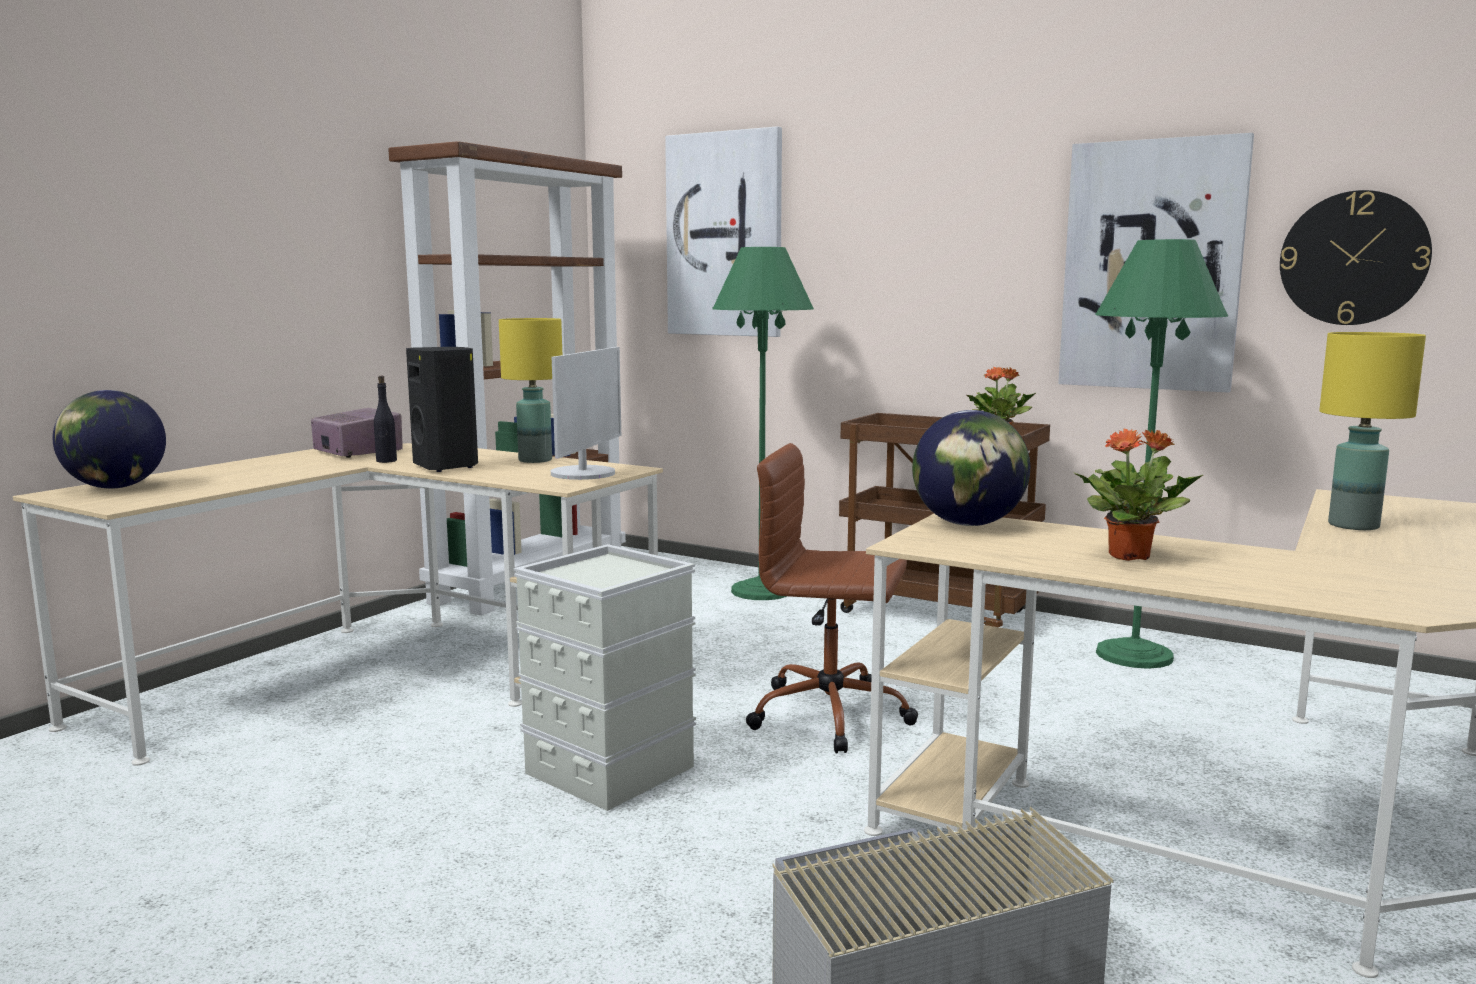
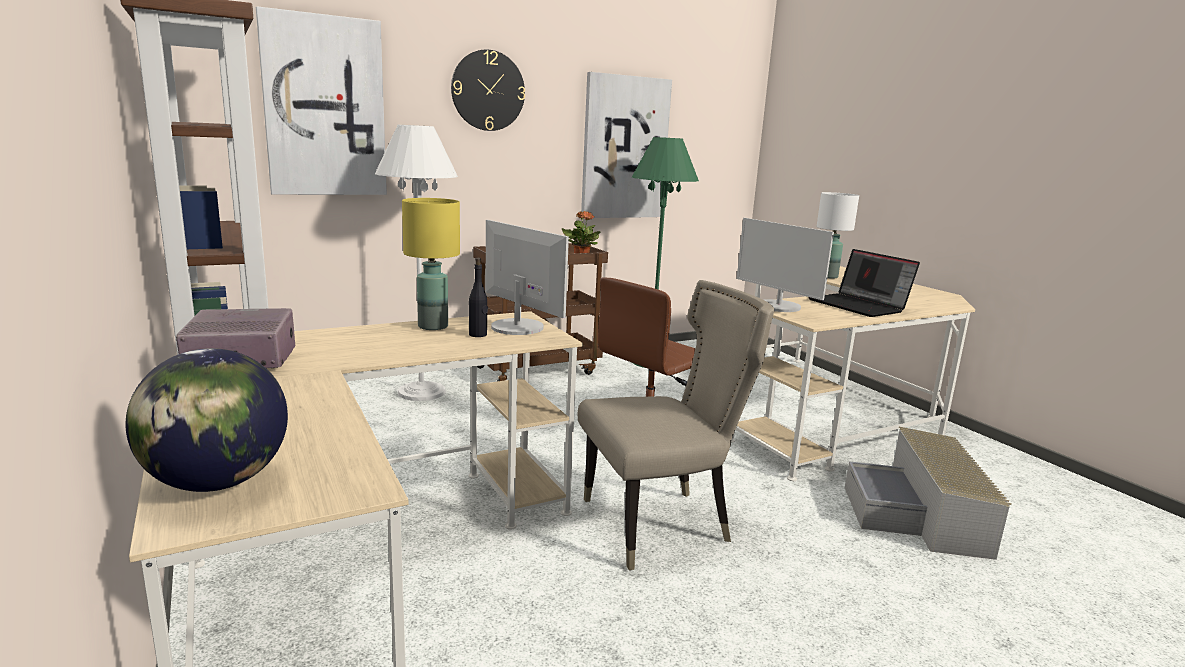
camera: 60 degrees left, 5 degrees up
black bottle [374,376,397,463] -> black bottle moved to [469,258,488,337]
black speaker [406,347,478,472] -> none
grey storage box [514,544,696,811] -> beige chair [578,280,774,570]
green floor lamp [712,247,814,600] -> white floor lamp [375,125,458,401]
globe [912,410,1030,526] -> monitor [737,218,834,312]
potted plant [1074,429,1203,561] -> laptop [808,249,920,317]
wall clock [1280,190,1432,325] -> wall clock moved to [451,49,525,131]
yellow table lamp [1319,332,1426,530] -> white table lamp [817,192,859,279]

